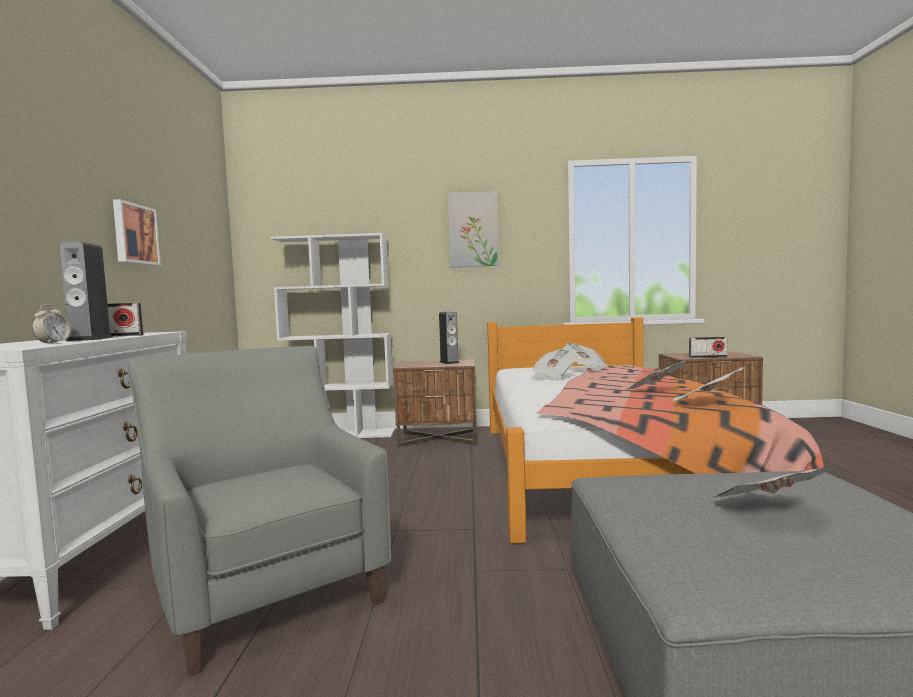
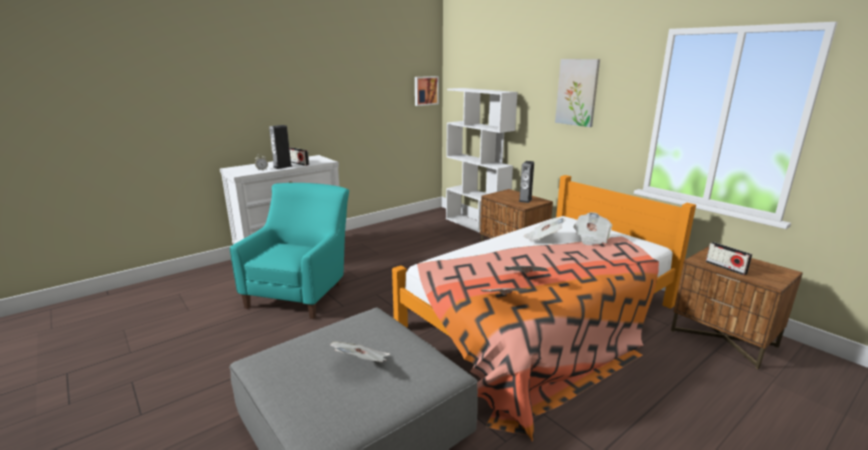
camera: 50 degrees right, 15 degrees up
picture [113,199,161,265] -> picture moved to [415,76,439,106]
grey armchair [127,346,391,677] -> turquoise armchair [230,183,349,319]

